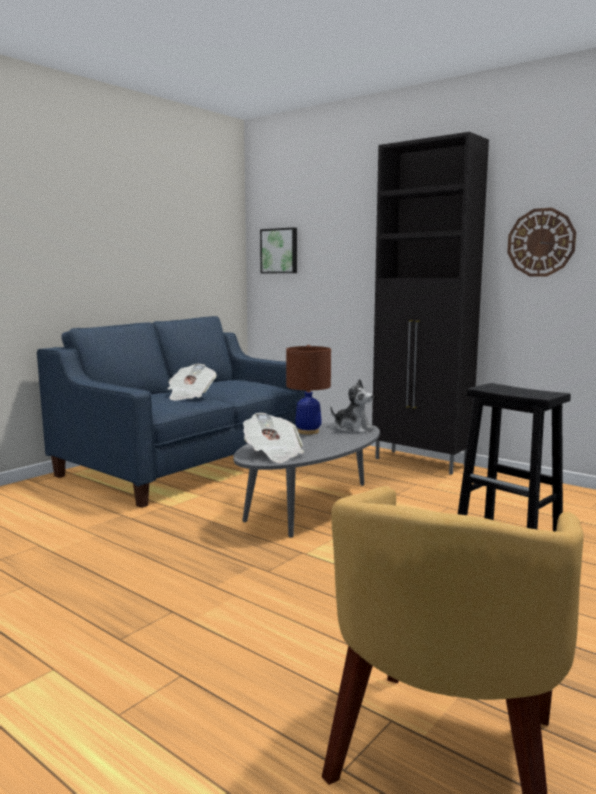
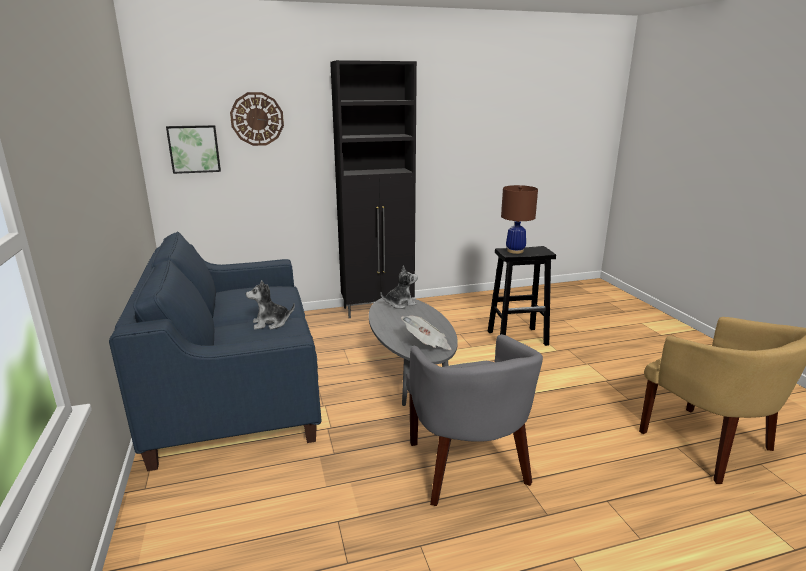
camera: 55 degrees left, 10 degrees up
newspaper [168,364,217,400] -> plush toy [246,280,295,330]
brown table lamp [286,345,331,435] -> brown table lamp moved to [501,185,538,254]
wall clock [507,208,576,276] -> wall clock moved to [230,92,284,146]
none -> grey armchair [406,334,543,506]

